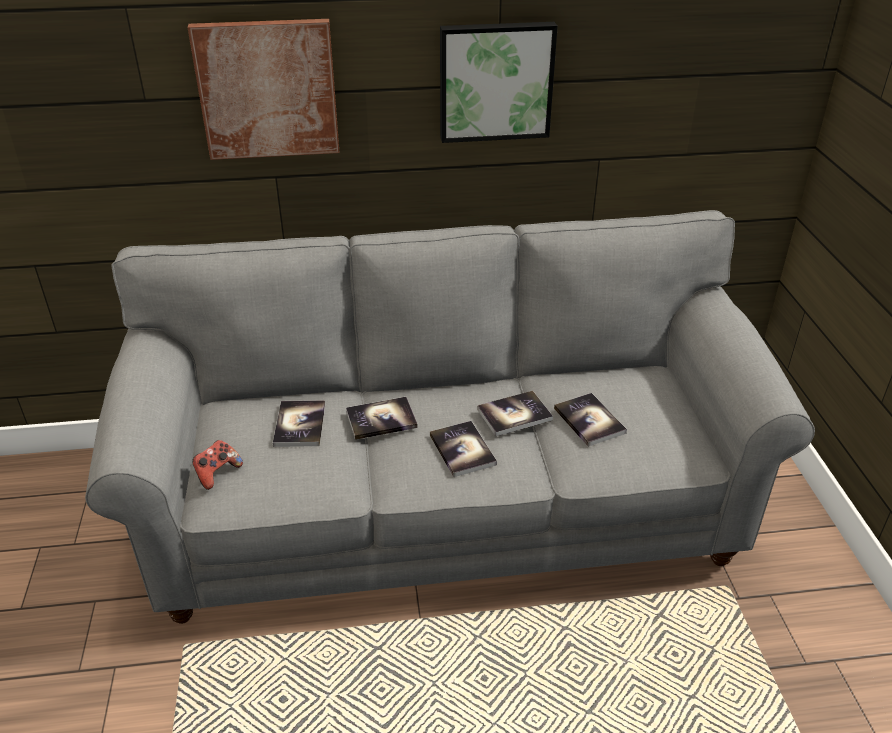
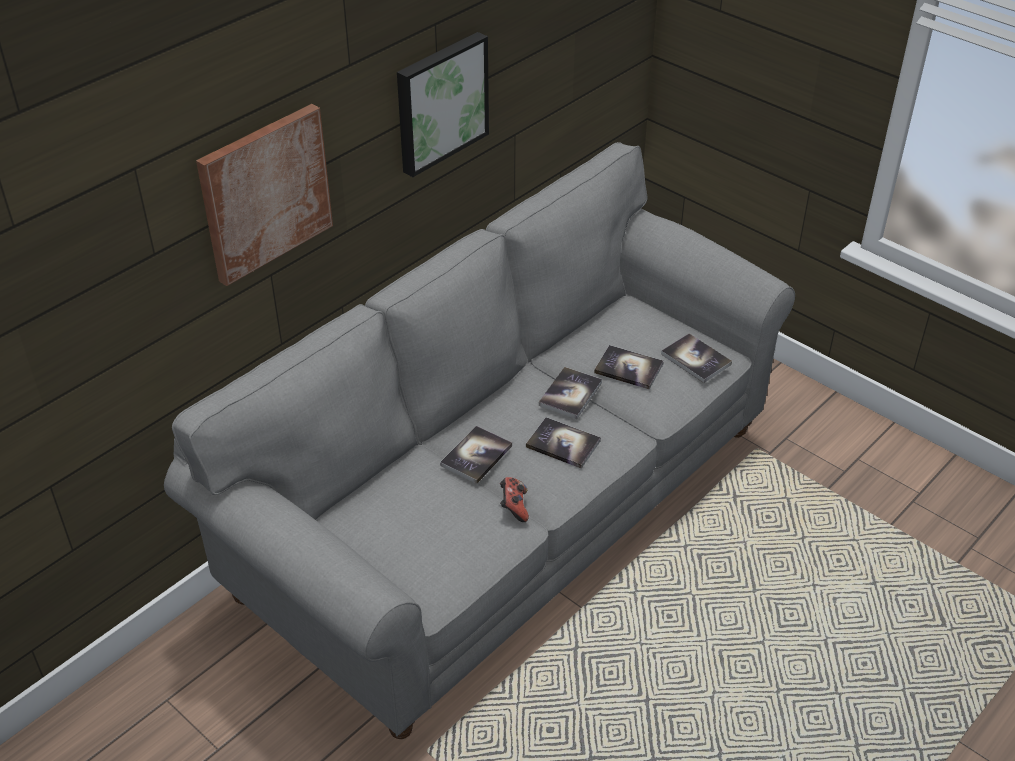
camera: 40 degrees left, 5 degrees up
game controller [193,440,243,490] -> game controller moved to [500,477,529,522]
book [273,400,325,447] -> book moved to [661,333,732,383]

